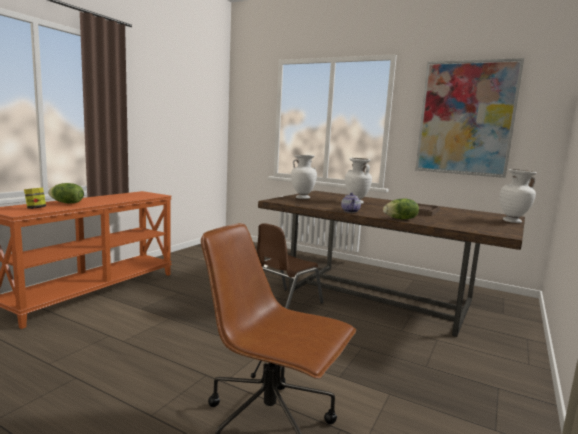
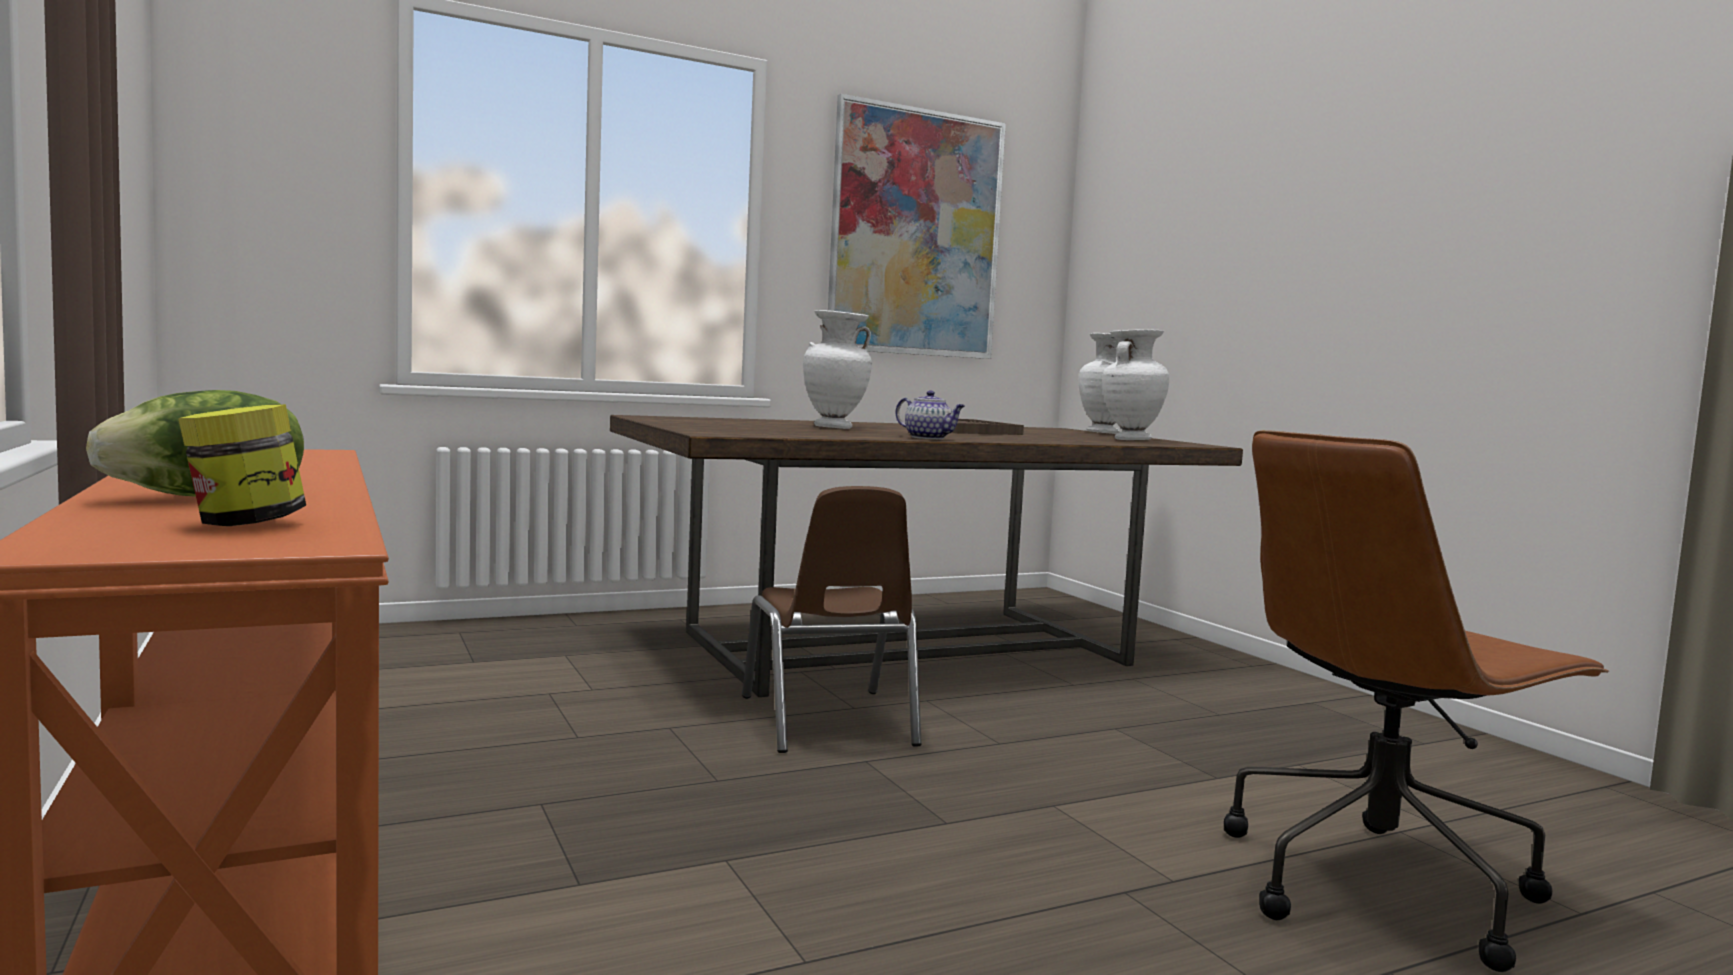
camera: 55 degrees left, 5 degrees down
white vase [291,155,317,199] -> white vase moved to [1102,329,1169,440]
lettuce [383,199,419,219] -> none

